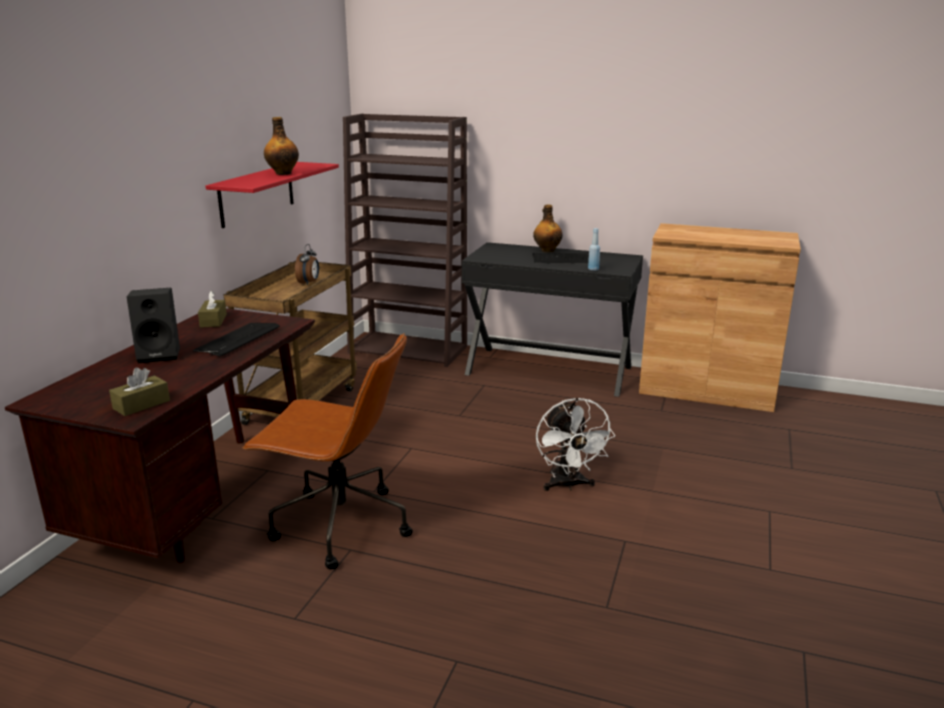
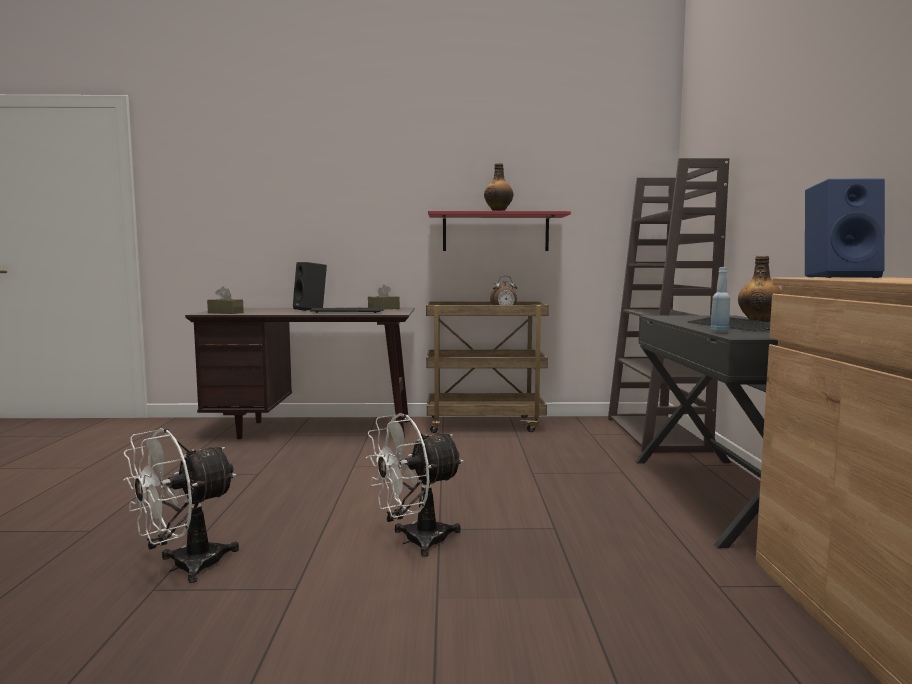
camera: 70 degrees right, 15 degrees down
brown office chair [242,333,413,570] -> none
none -> white fan [123,428,239,583]
none -> blue speaker [805,178,885,278]

